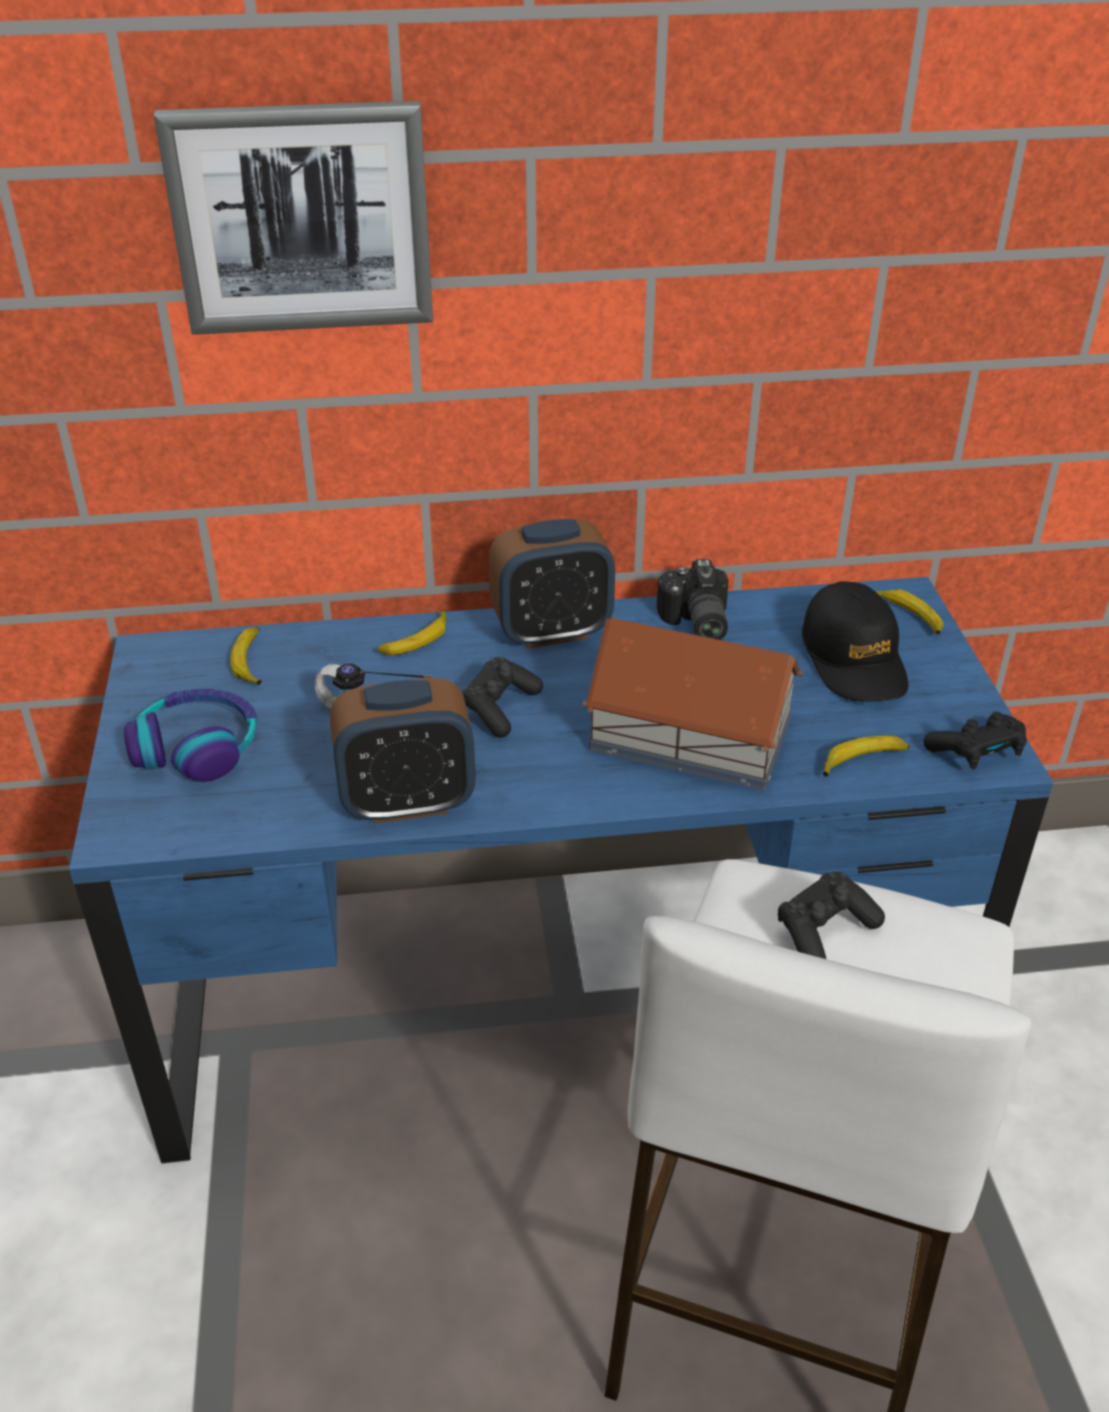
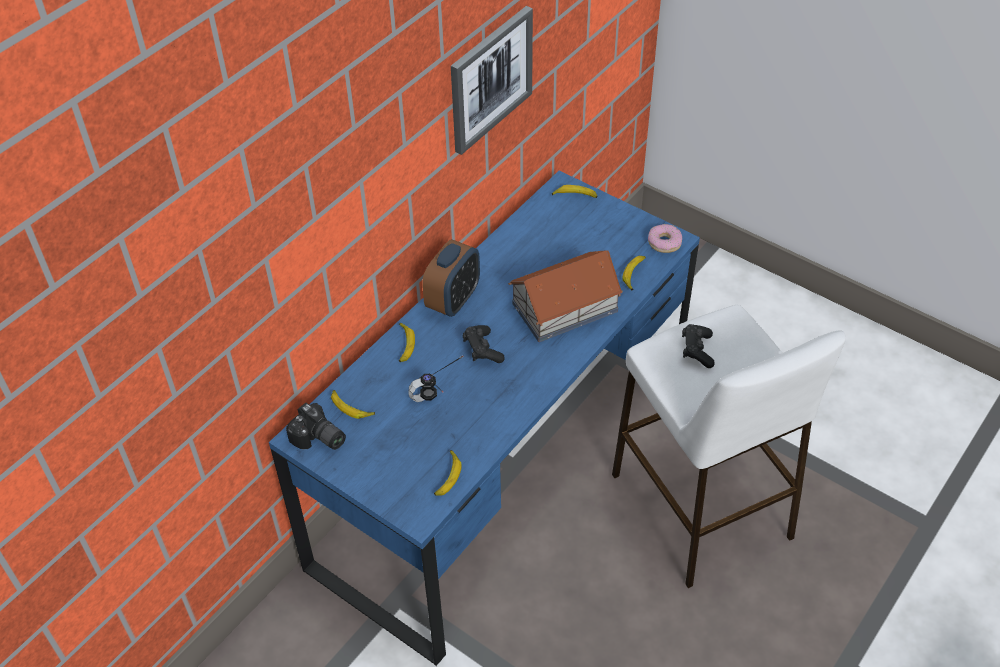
camera: 45 degrees left, 10 degrees up
headphones [124,689,258,782] -> none
picture [154,101,433,335] -> picture moved to [451,6,533,155]
alarm clock [330,679,476,824] -> none
camera [657,559,728,640] -> camera moved to [286,403,346,450]
black cap [802,581,908,702] -> none
black game controller [924,712,1027,770] -> donut [648,224,682,253]
none -> banana [434,450,461,496]

